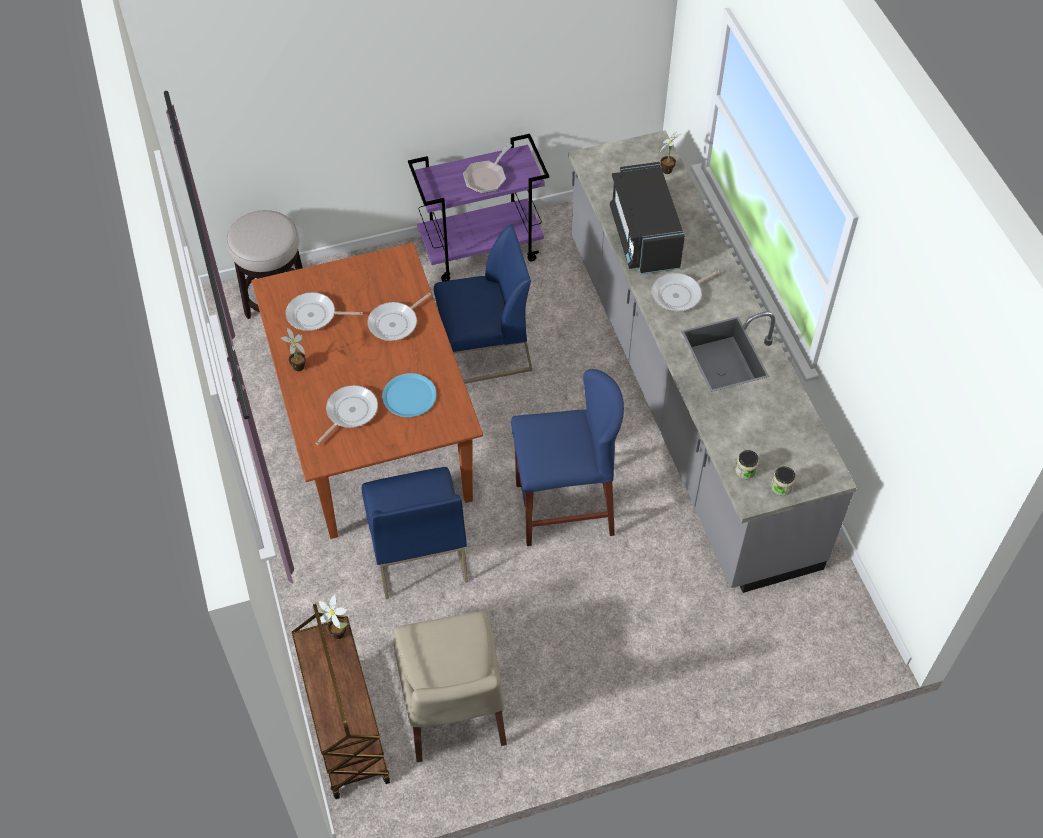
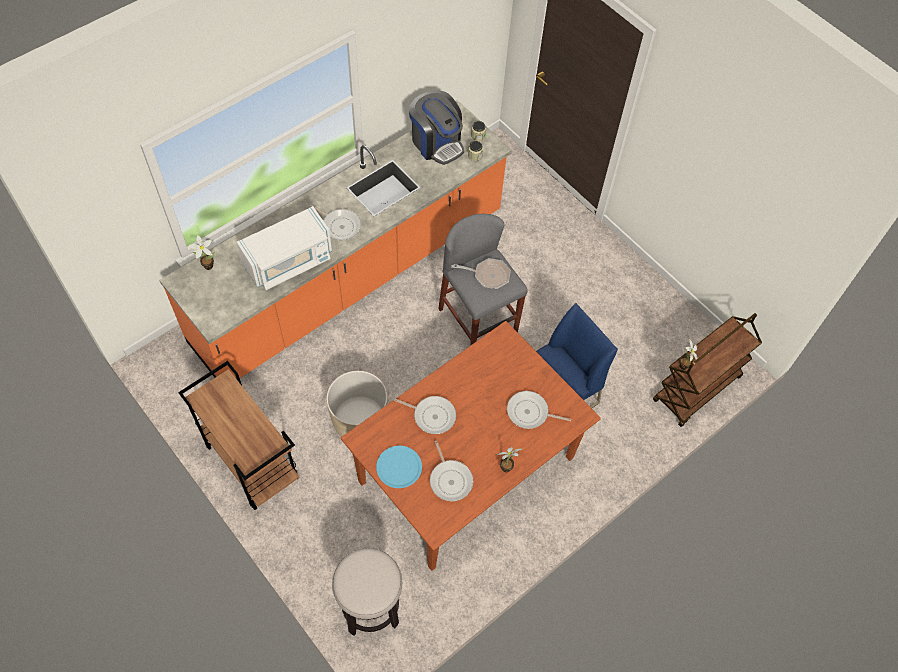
camera: 115 degrees left, 5 degrees up
blue plate [382,373,437,417] -> blue plate moved to [376,446,422,488]
beige chair [393,611,507,762] -> none
purple cart [408,134,549,281] -> brown cart [178,361,300,510]
blue chair [434,224,533,384] -> beige planter [326,371,387,437]
frying pan [463,143,512,193] -> frying pan moved to [451,258,511,289]
blue stool [511,369,624,546] -> grey stool [438,214,528,346]
grey counter [569,130,857,593] -> orange counter [159,102,512,378]
black microwave [610,162,685,274] -> white microwave [237,206,332,290]
none -> coffee machine [409,90,464,165]

